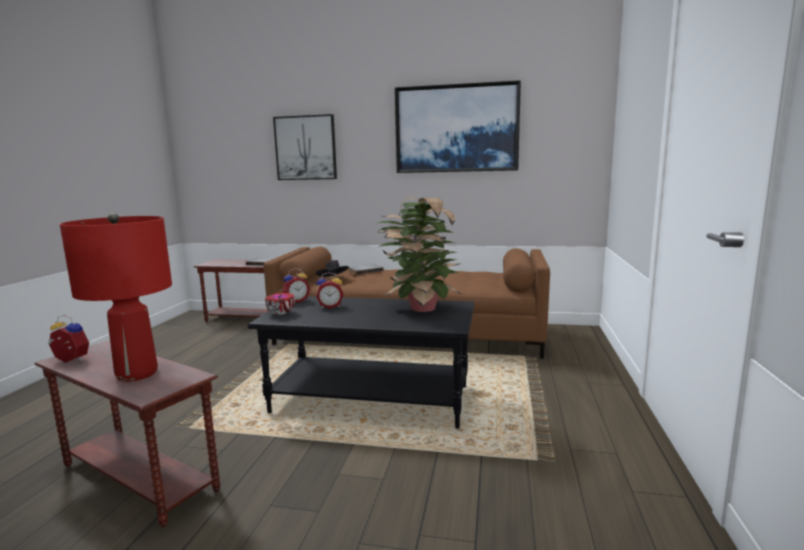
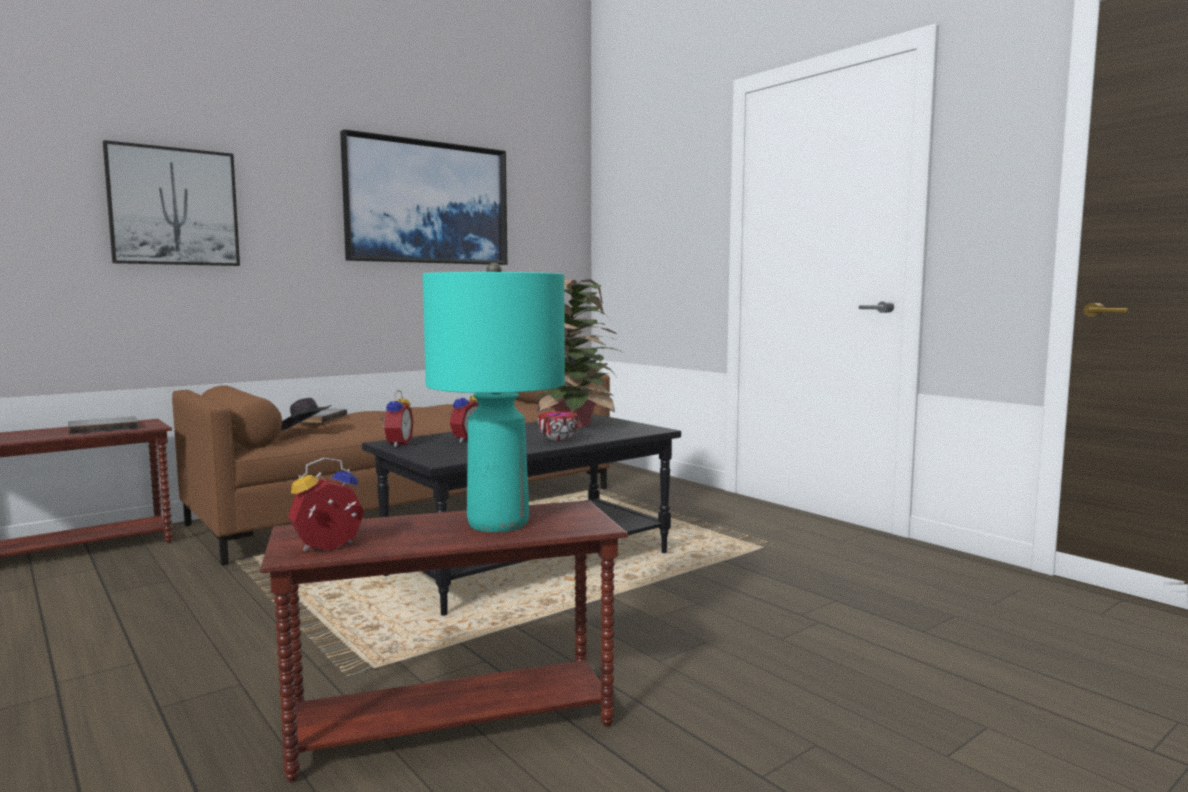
camera: 50 degrees left, 5 degrees down
red table lamp [60,213,172,381] -> turquoise table lamp [423,263,565,532]
bowl [265,293,295,315] -> bowl moved to [538,412,579,441]

